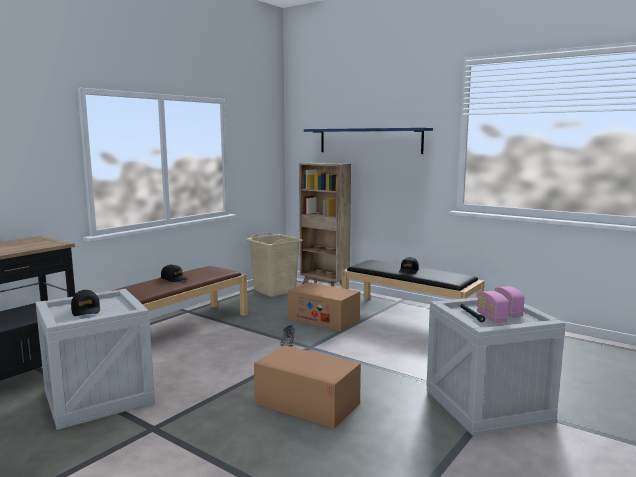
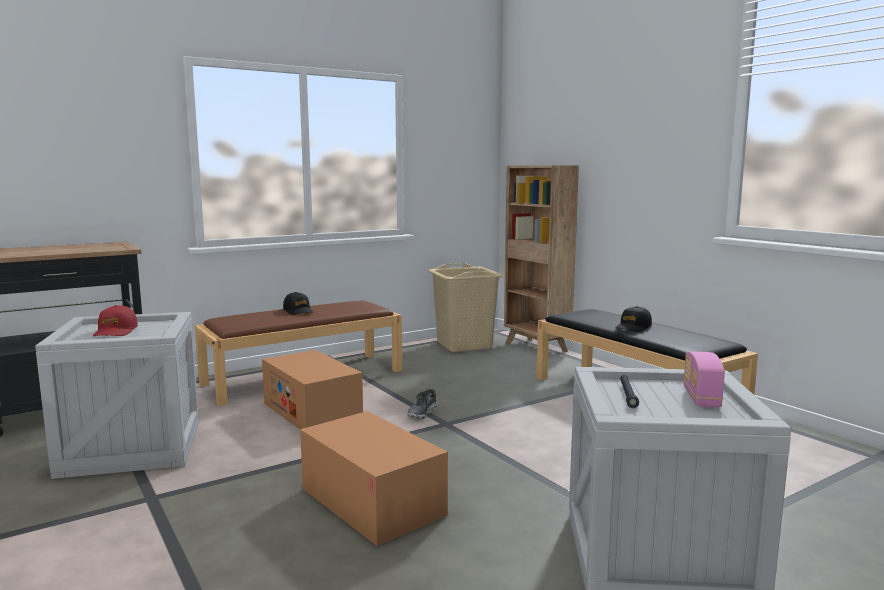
camera: 20 degrees right, 0 degrees up
black cap [71,290,100,316] -> red cap [93,305,138,337]
cardboard box [288,282,360,331] -> cardboard box moved to [262,350,363,429]
blue shelf [304,128,433,154] -> none
radio [477,291,509,323] -> none

